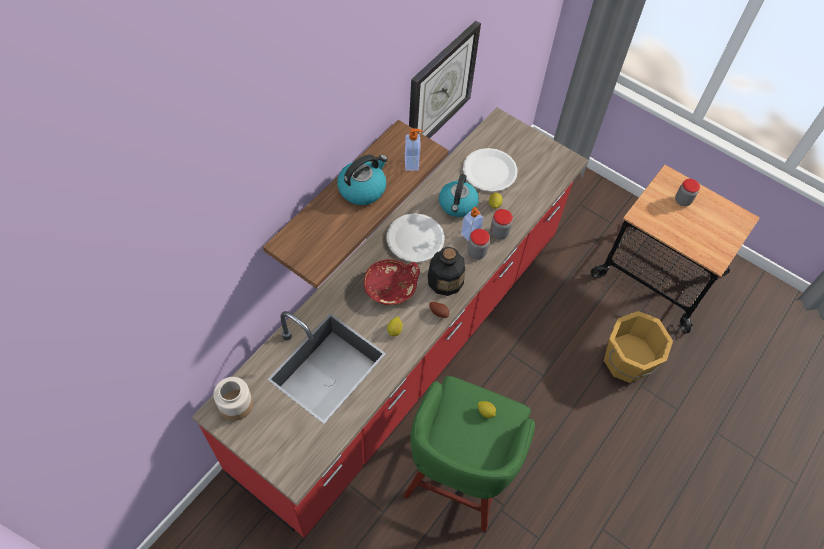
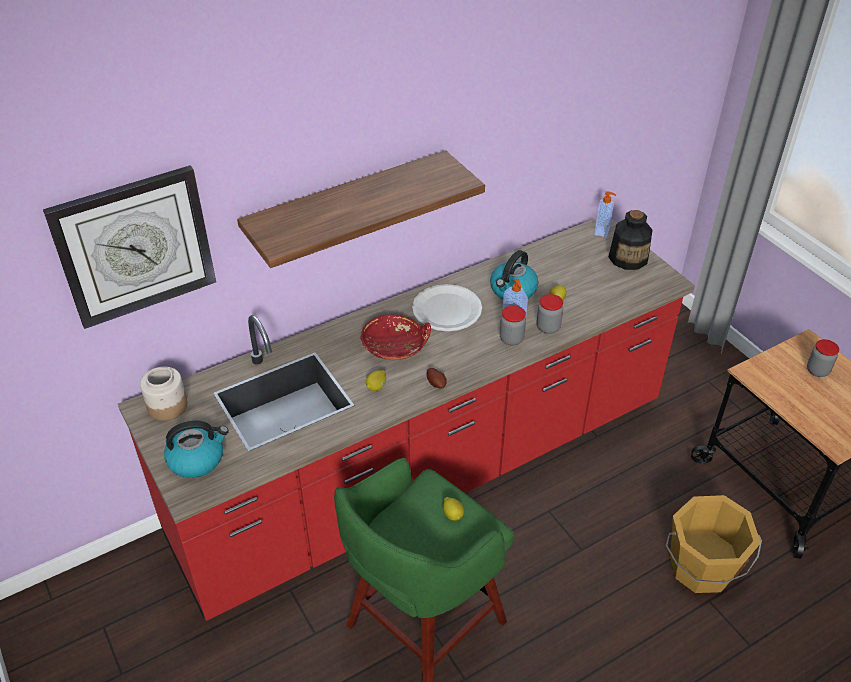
camera: 25 degrees right, 15 degrees down
kettle [337,155,388,205] -> kettle moved to [164,420,229,478]
soap dispenser [405,128,422,171] -> soap dispenser moved to [594,191,616,237]
wall clock [409,21,481,138] -> wall clock moved to [43,165,216,329]
bottle [428,247,465,296] -> bottle moved to [608,210,653,270]
white plate [463,148,518,192] -> none

